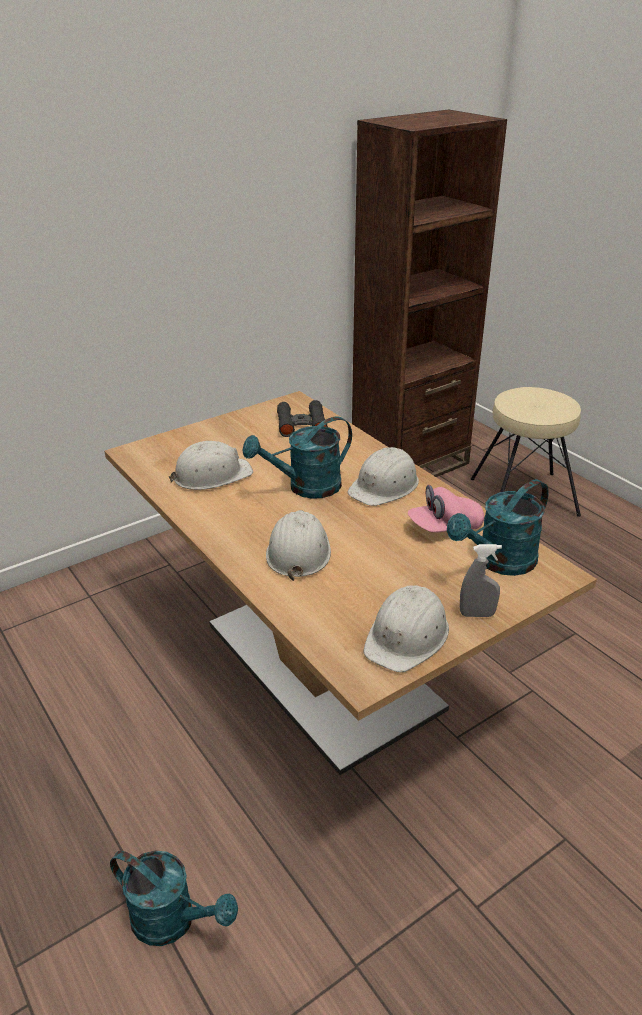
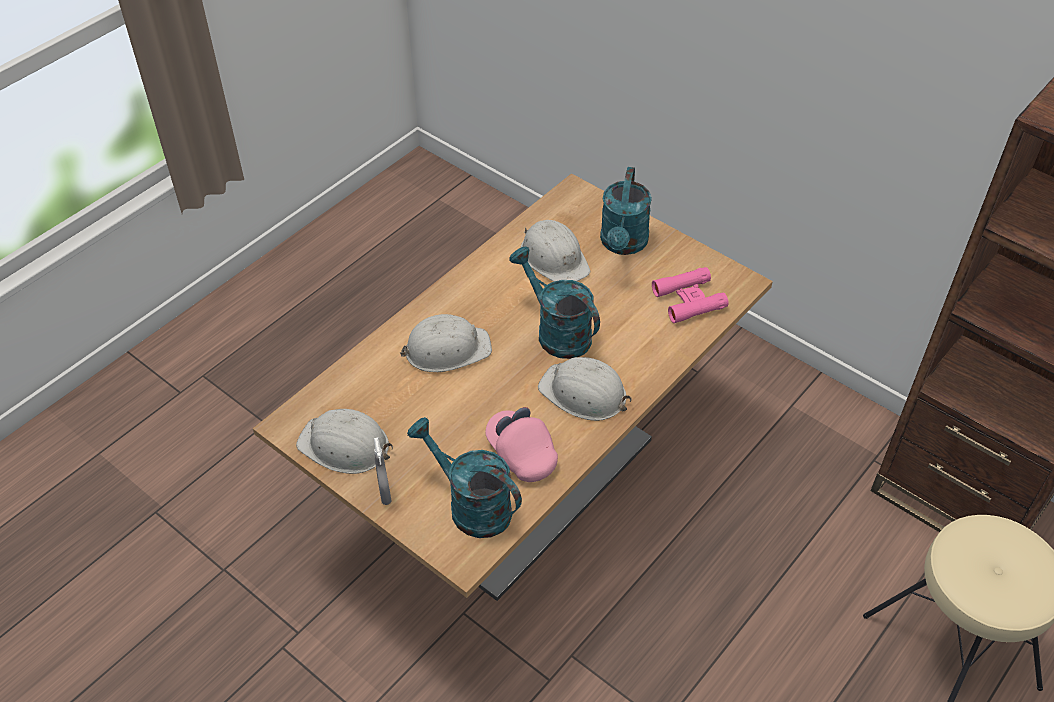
camera: 75 degrees right, 15 degrees up
turquoise watering can [110,850,238,946] -> turquoise watering can moved to [600,167,652,255]
black binoculars [277,400,328,437] -> pink binoculars [652,267,728,323]

